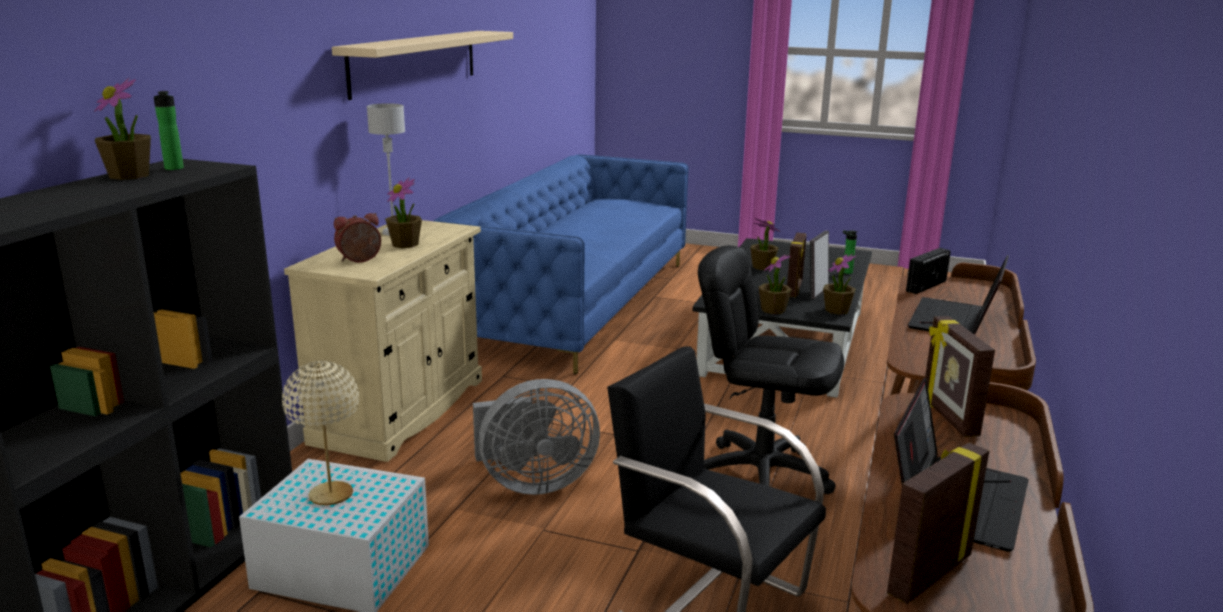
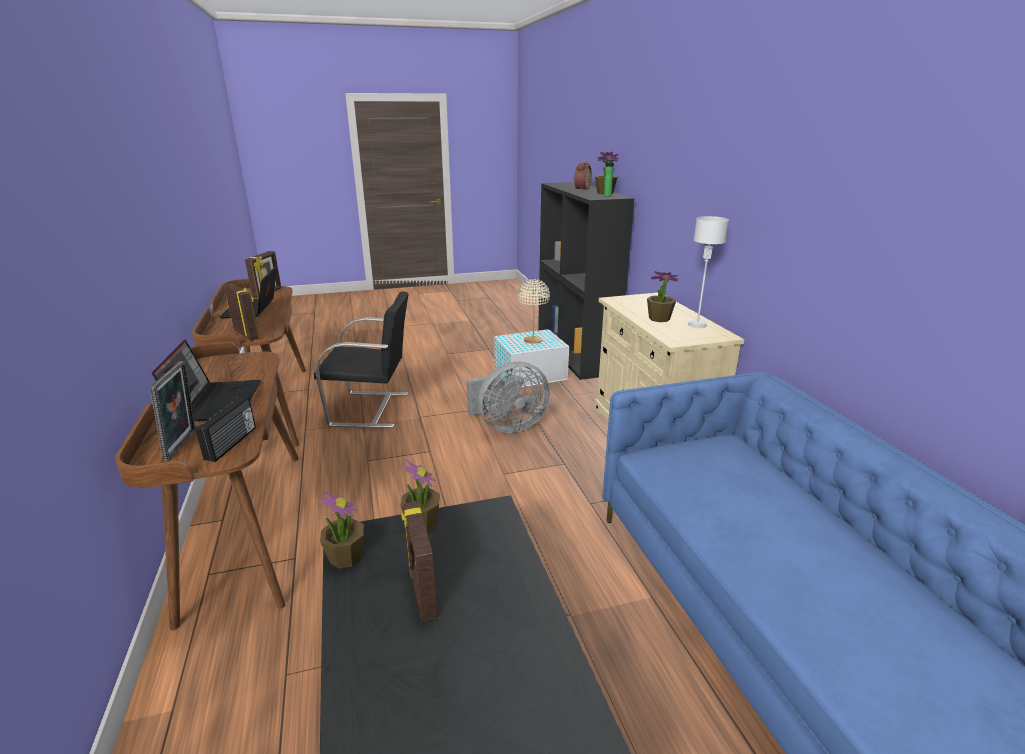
camera: 145 degrees right, 5 degrees up
beige shelf [332,31,513,100] -> none
alarm clock [334,213,381,263] -> alarm clock moved to [573,162,592,190]
grey fan [473,379,600,495] -> grey fan turned 150 degrees counterclockwise [467,362,550,433]
black office chair [698,245,844,494] -> none
potted plant [750,218,780,270] -> none
picture frame [810,231,829,299] -> picture frame moved to [150,361,195,461]
bottle [843,230,857,274] -> none

